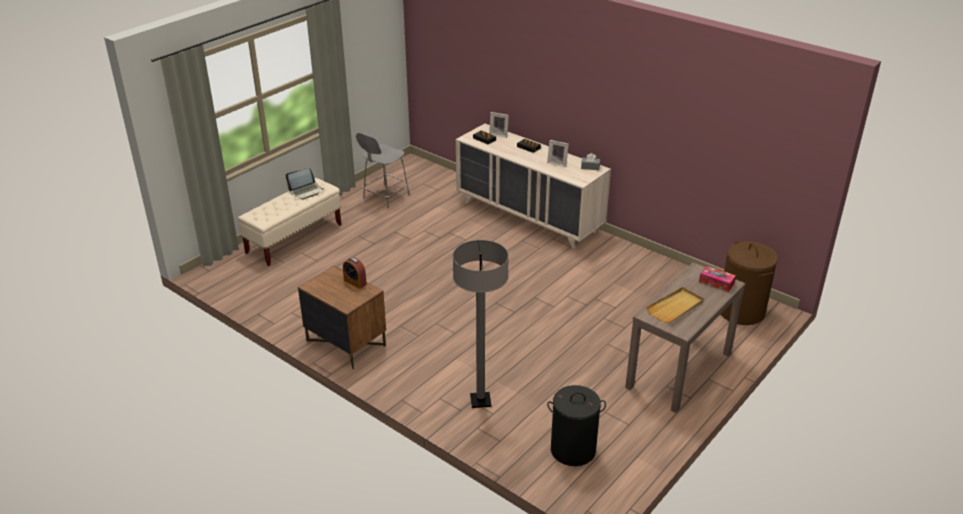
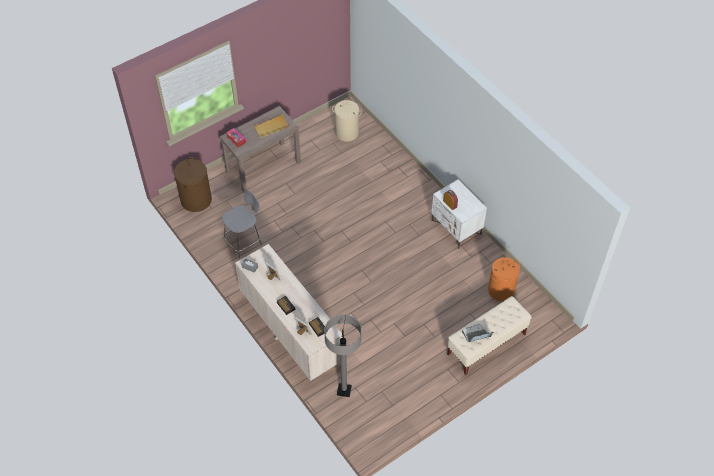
camera: 165 degrees left, 20 degrees up
brown nightstand [298,265,386,369] -> white nightstand [431,180,487,249]
grey chair [356,133,410,208] -> grey chair moved to [222,189,262,258]
grey floor lamp [453,240,509,408] -> grey floor lamp moved to [324,314,361,397]
black laundry basket [547,385,606,466] -> beige laundry basket [332,100,362,142]
none -> orange laundry basket [488,257,520,301]

